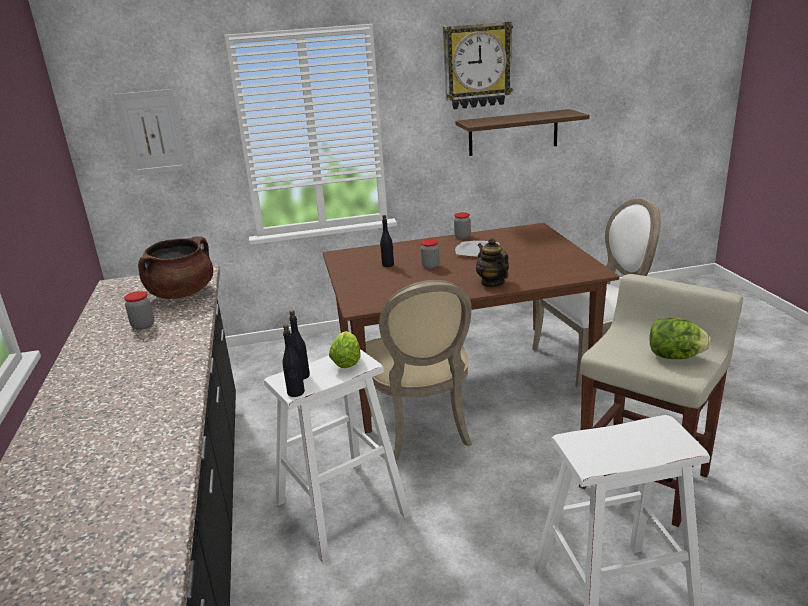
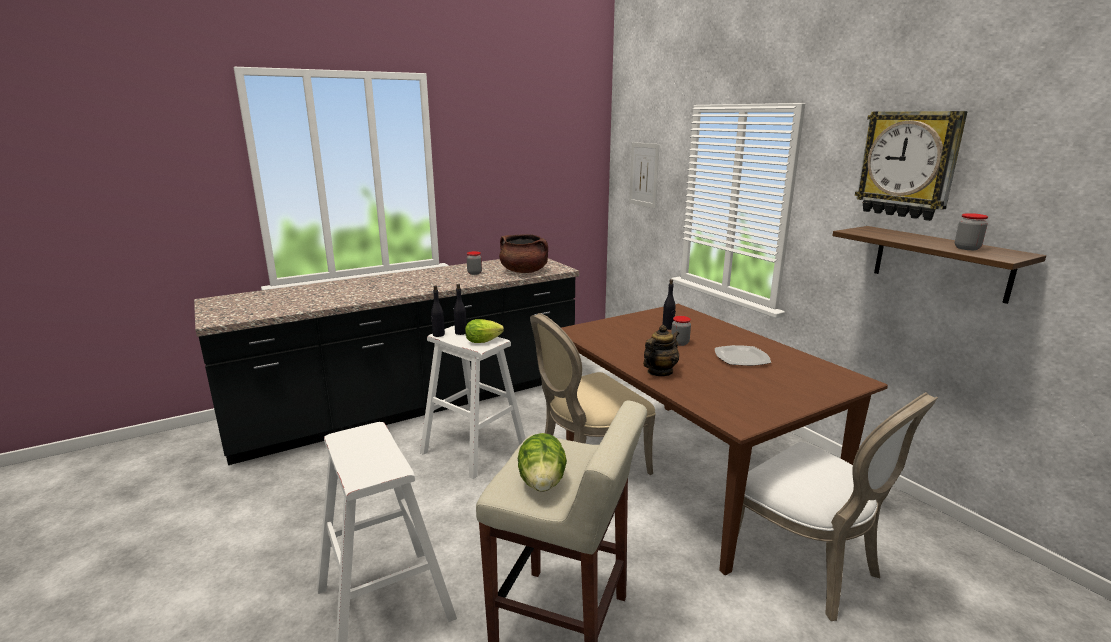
camera: 70 degrees right, 5 degrees down
jar [454,212,471,239] -> jar moved to [955,213,988,250]

